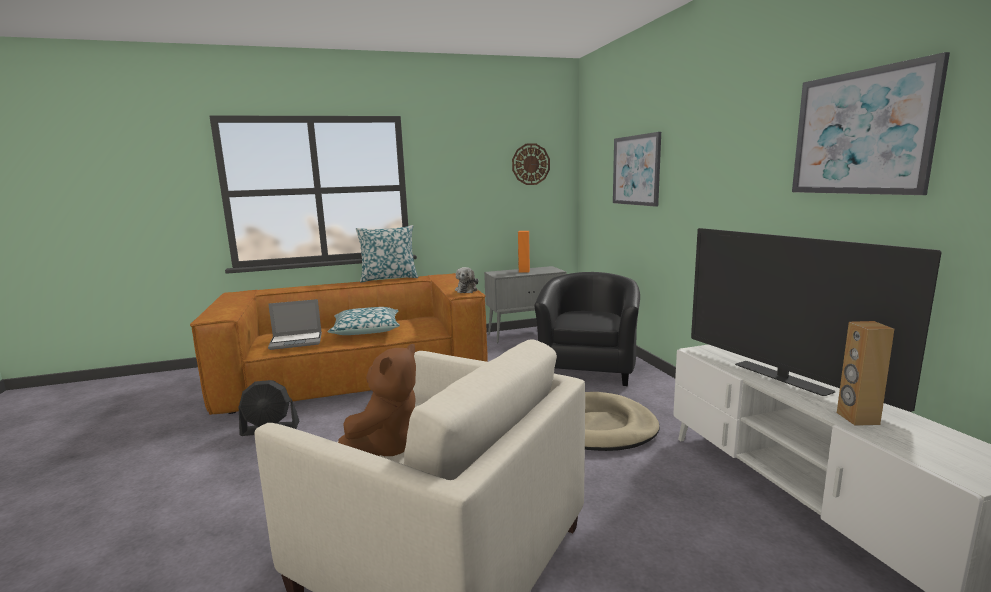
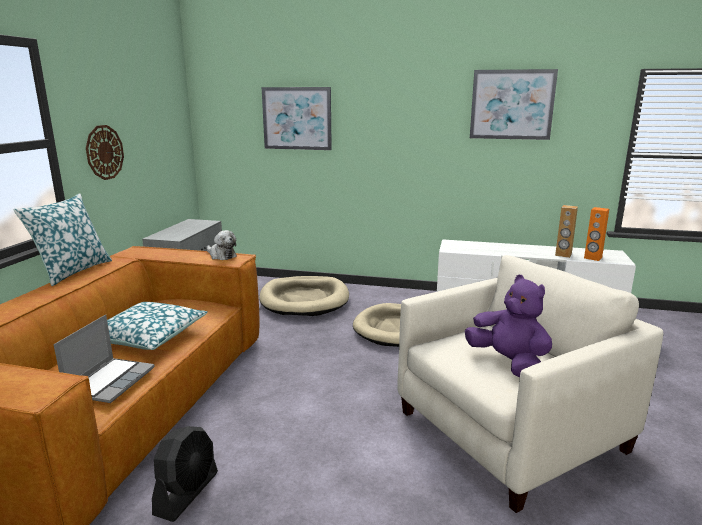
camera: 60 degrees left, 5 degrees up
brown plush toy [338,344,416,456] -> purple plush toy [465,275,552,377]
wall clock [512,144,550,185] -> wall clock moved to [86,125,124,180]
orange speaker [518,231,530,273] -> orange speaker moved to [584,207,609,261]
black armchair [534,272,640,386] -> beige dog bed [259,276,349,316]
television [691,228,942,412] -> none

